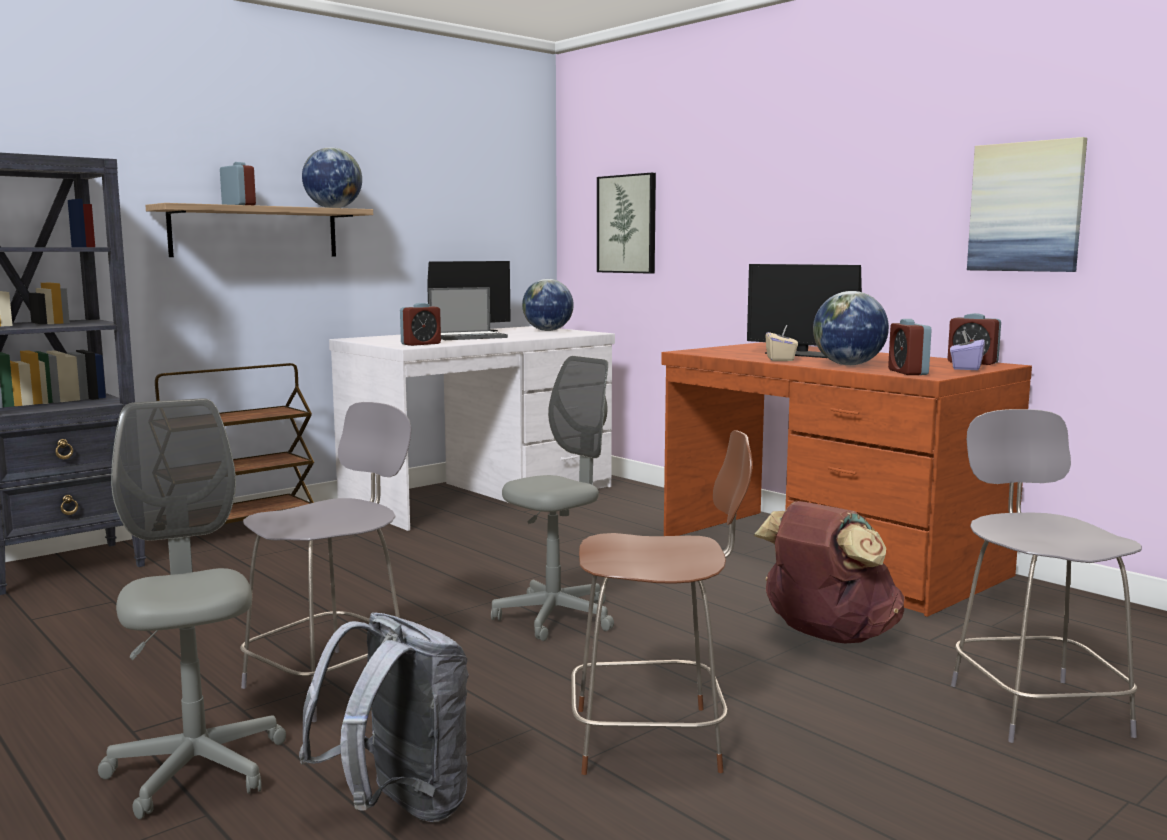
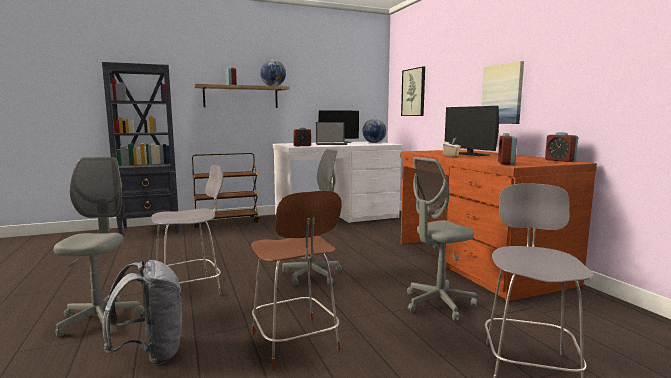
camera: 20 degrees right, 0 degrees up
brown chair [571,431,753,775] -> brown chair turned 45 degrees clockwise [251,190,342,369]
brown backpack [754,501,905,644] -> grey office chair [407,157,477,321]
globe [813,291,889,365] -> none
purple tissue box [950,330,985,370] -> none
picture [967,137,1087,272] -> picture moved to [482,61,524,124]

